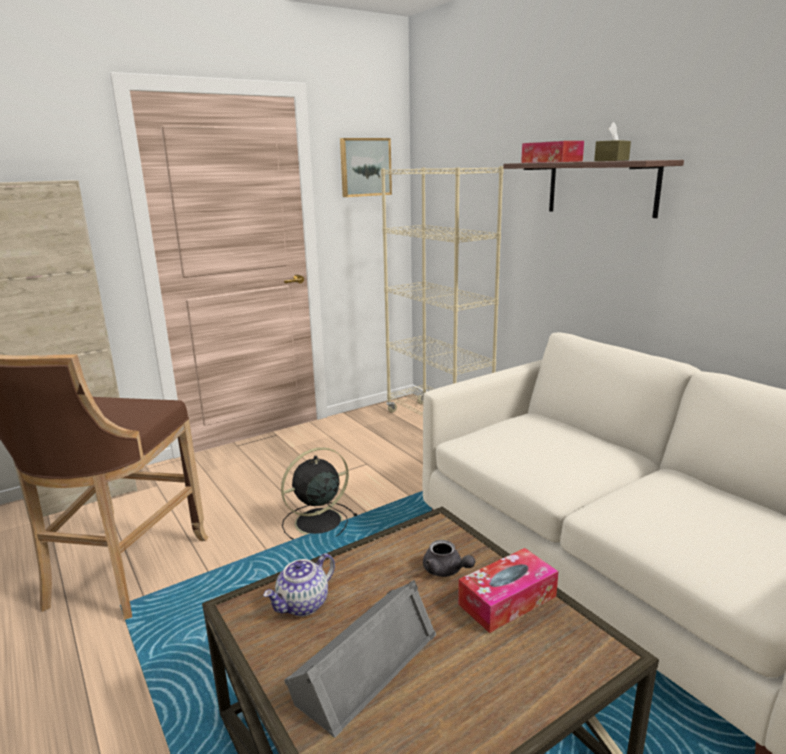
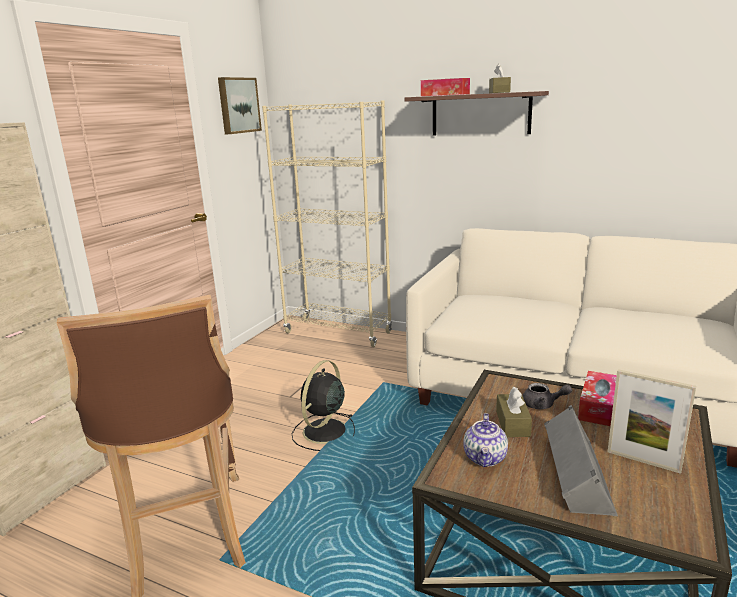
camera: 30 degrees left, 0 degrees up
none -> brown tissue box [496,387,532,437]
none -> picture frame [608,369,696,474]

